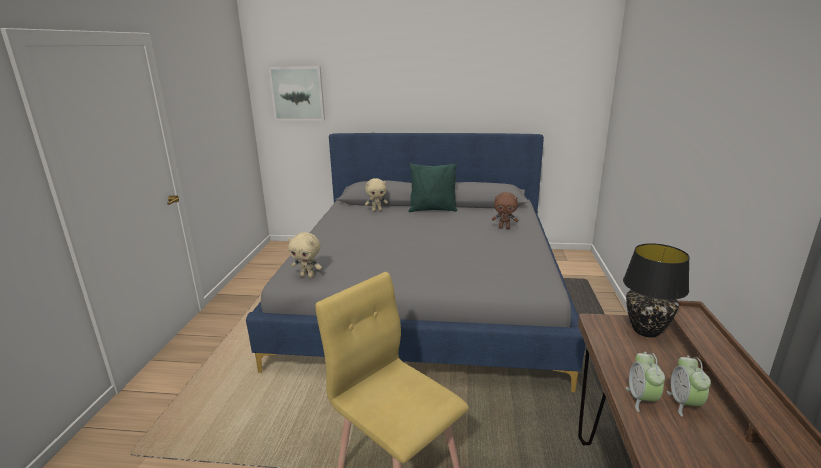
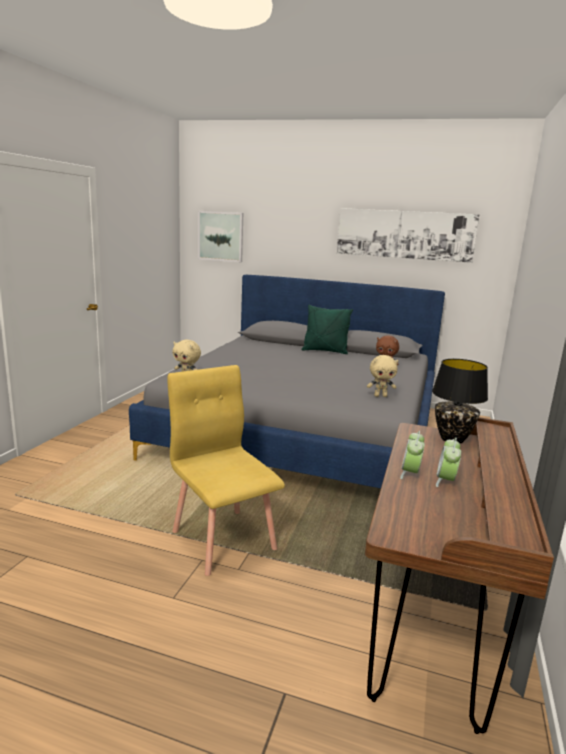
camera: 10 degrees right, 5 degrees down
beige plush toy [365,178,388,212] -> beige plush toy moved to [367,355,398,397]
none -> picture [337,208,480,263]

